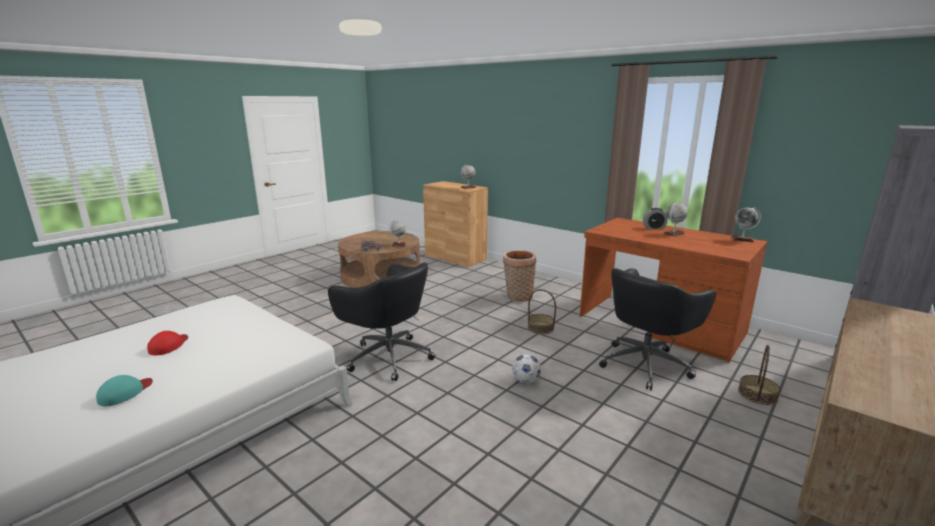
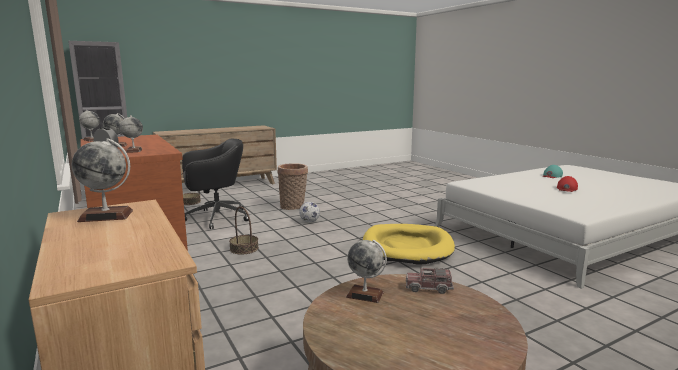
camera: 160 degrees left, 5 degrees down
black office chair [328,262,435,381] -> yellow dog bed [363,224,455,265]
basket [503,250,536,302] -> basket moved to [278,163,308,210]
none -> globe [120,115,143,153]

